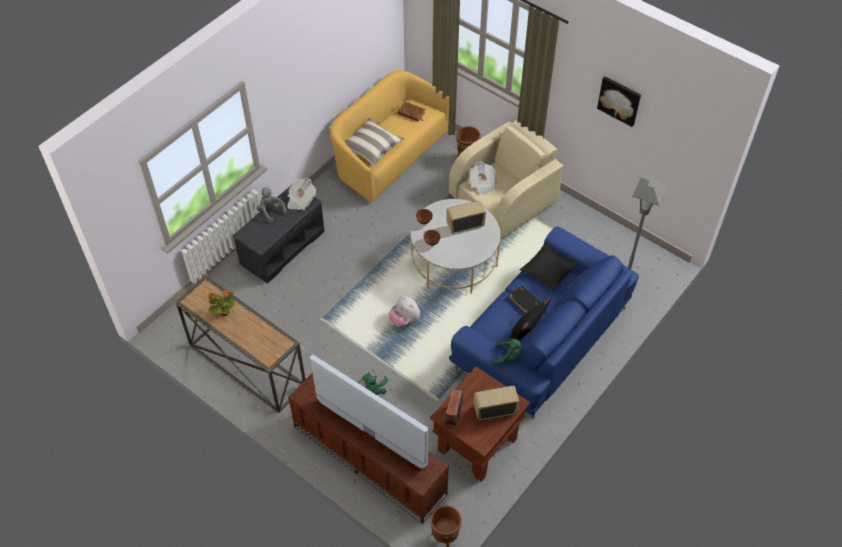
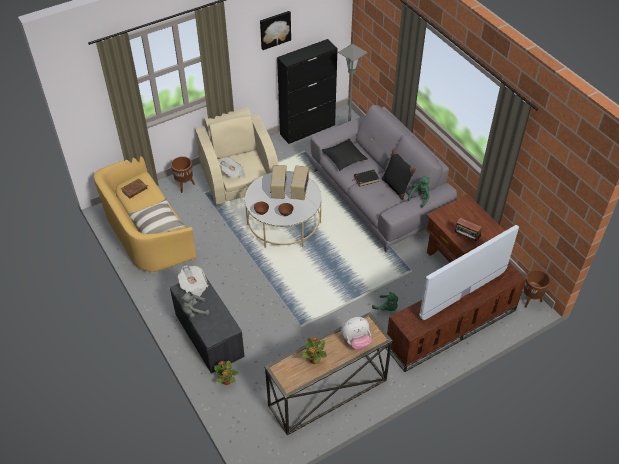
camera: 70 degrees left, 5 degrees down
plush toy [389,296,420,327] -> plush toy moved to [341,317,371,350]
blue sofa [449,226,639,420] -> grey sofa [309,105,457,252]
radio [474,386,520,421] -> radio moved to [290,165,309,200]
none -> potted plant [215,361,238,385]
none -> black cabinet [277,39,338,144]

